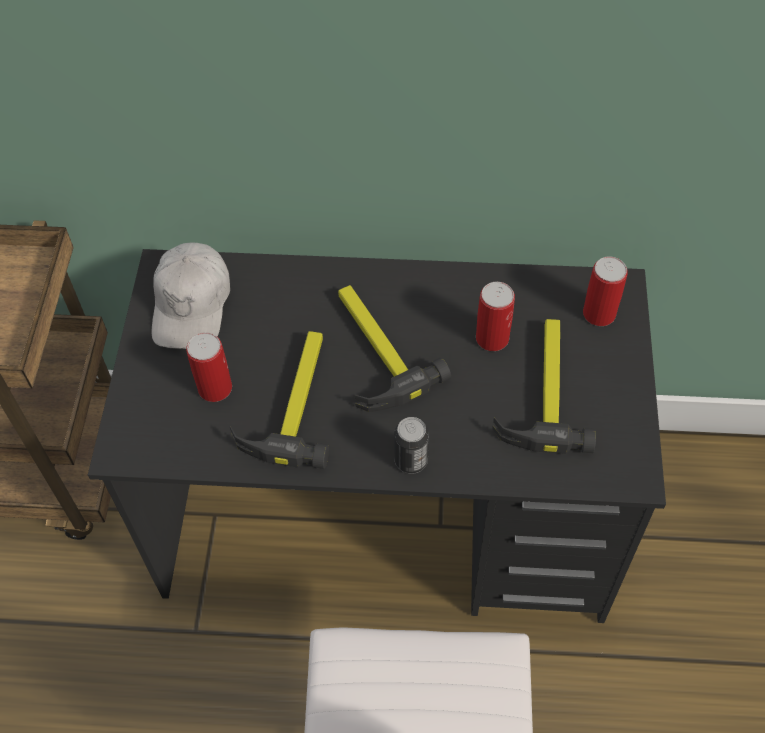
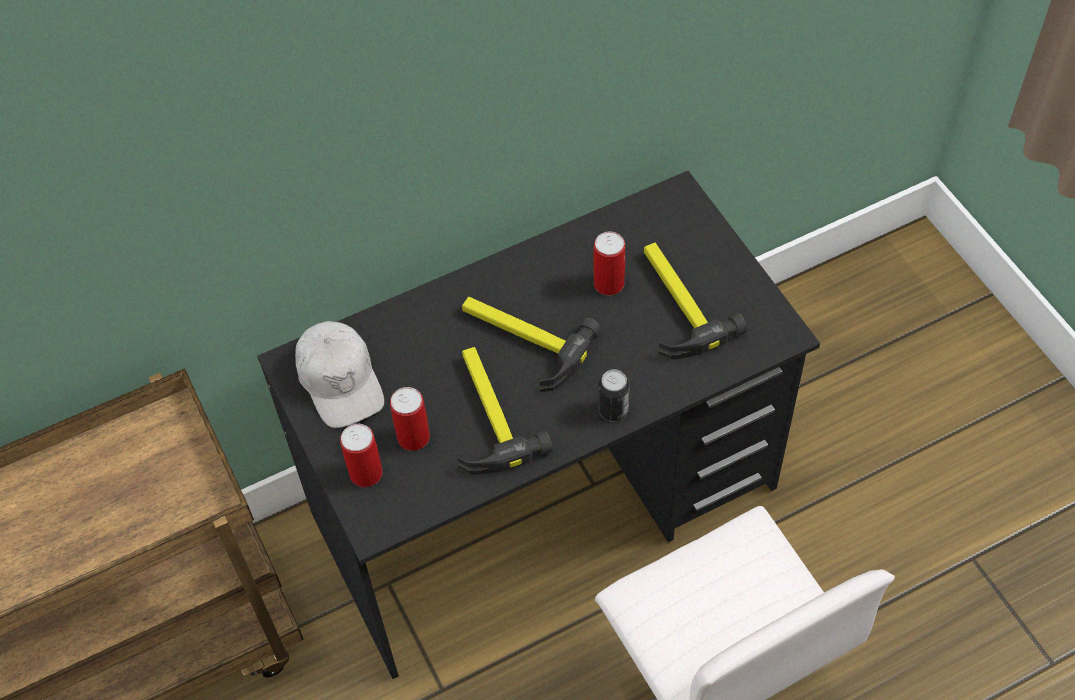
camera: 30 degrees left, 0 degrees up
can [583,257,628,326] -> can moved to [340,424,383,487]

